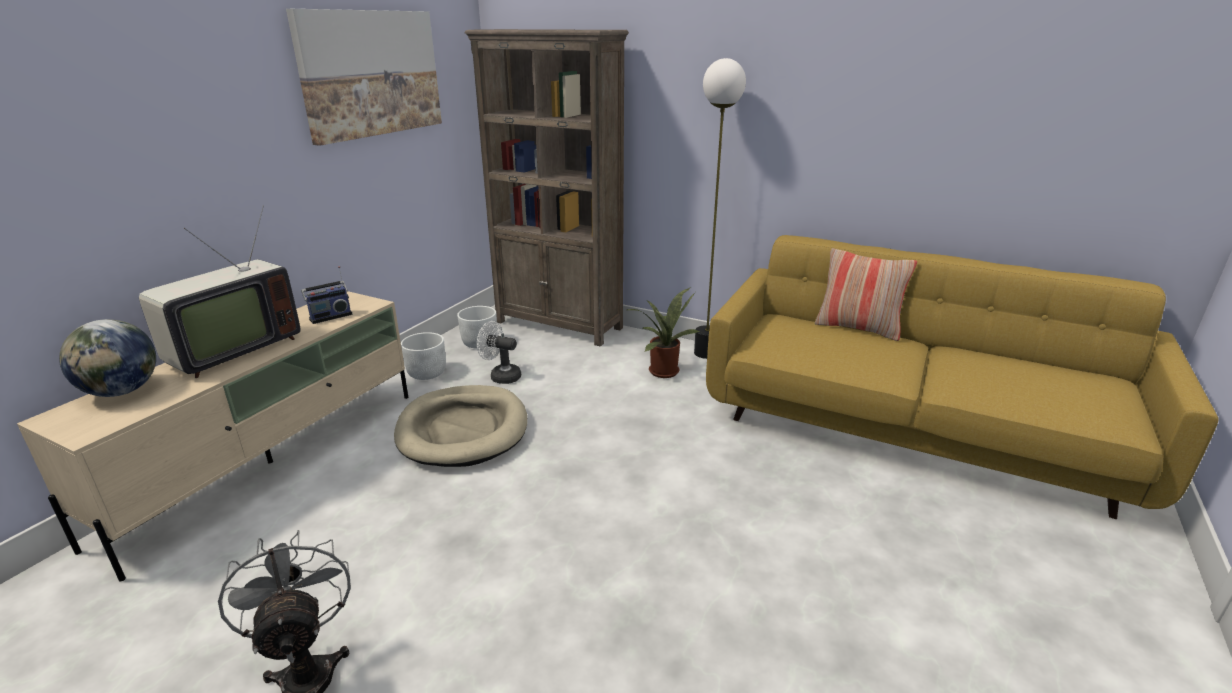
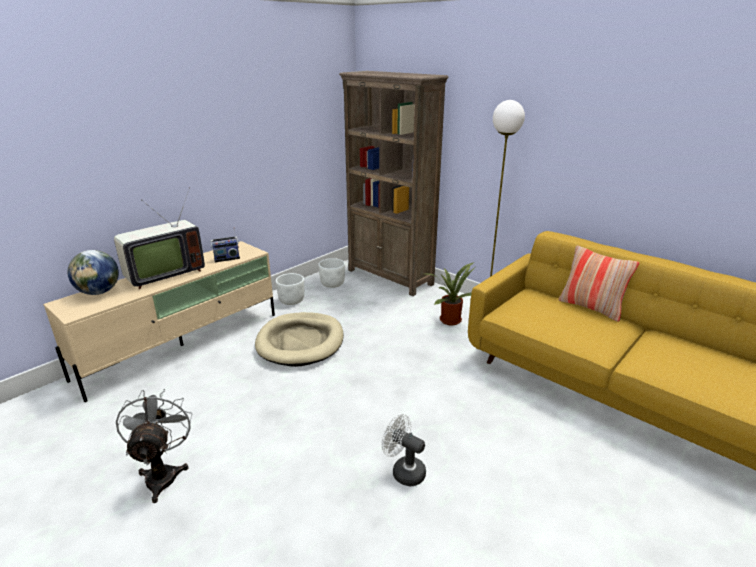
camera: 15 degrees right, 0 degrees up
picture [286,9,442,146] -> none
white fan [477,321,521,384] -> white fan moved to [381,414,426,486]

